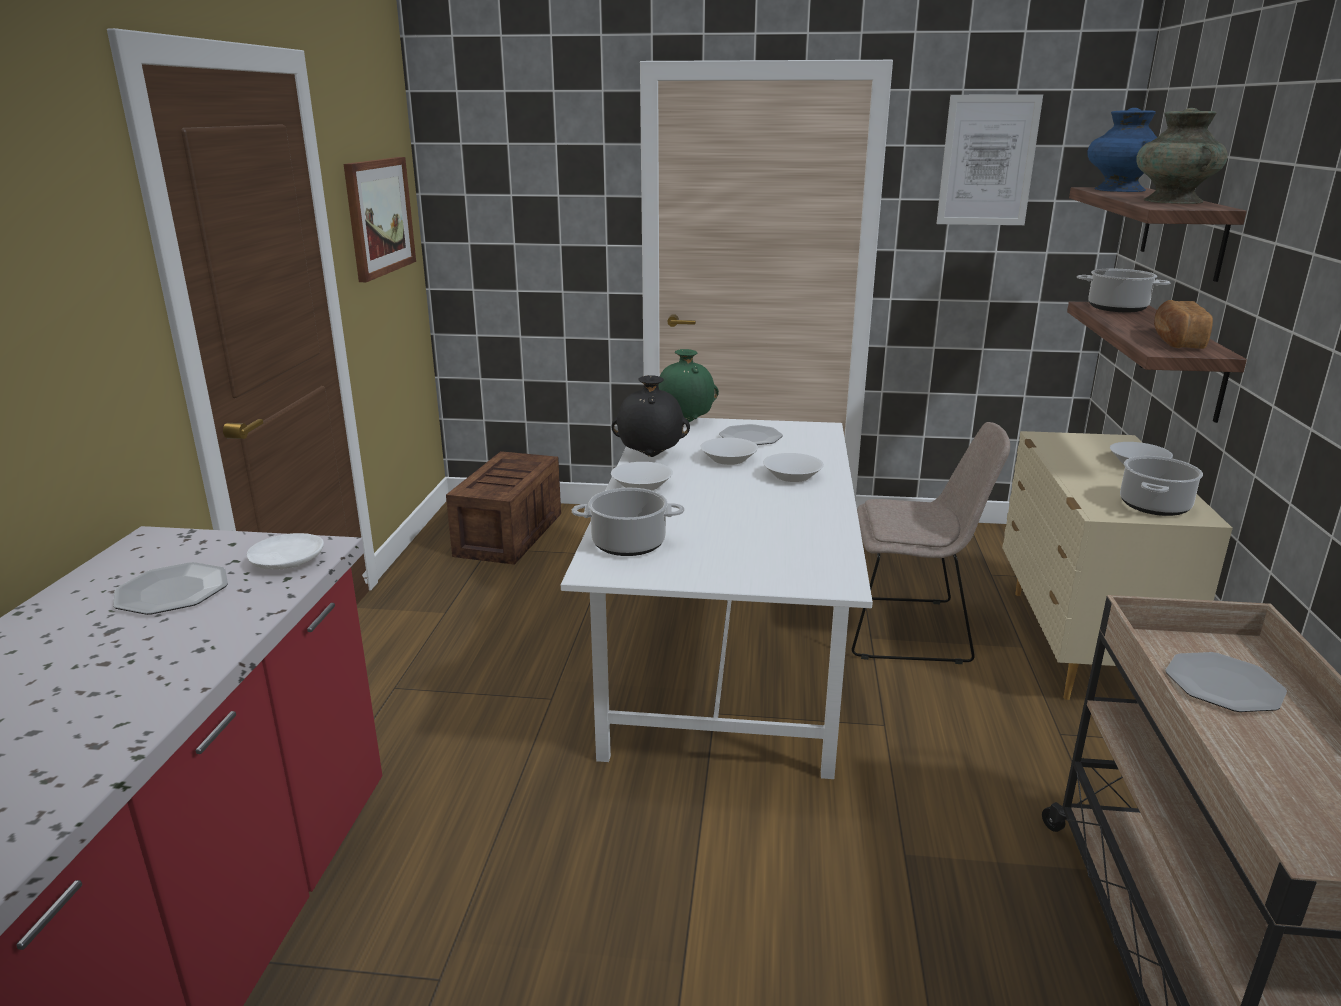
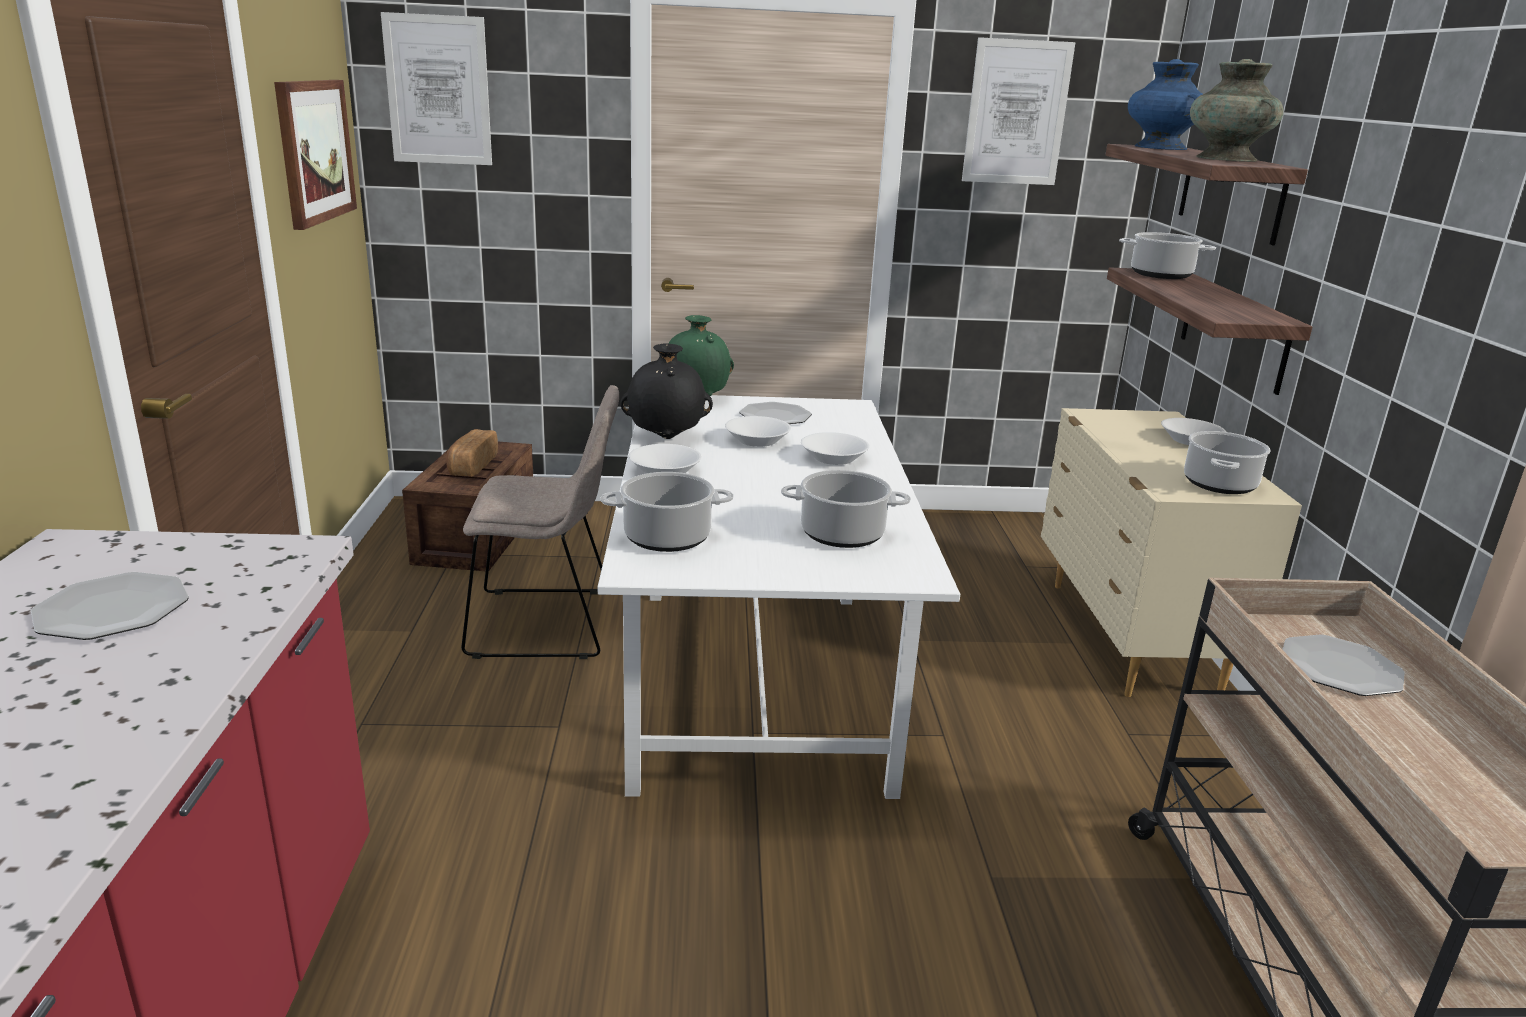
camera: 10 degrees left, 0 degrees up
white plate [247,533,324,569] -> none
beige chair [852,422,1010,664] -> beige chair moved to [461,385,619,659]
bread [1154,300,1213,349] -> bread moved to [446,429,498,477]
none -> picture [381,12,492,165]
none -> cooking pot [781,470,911,548]

